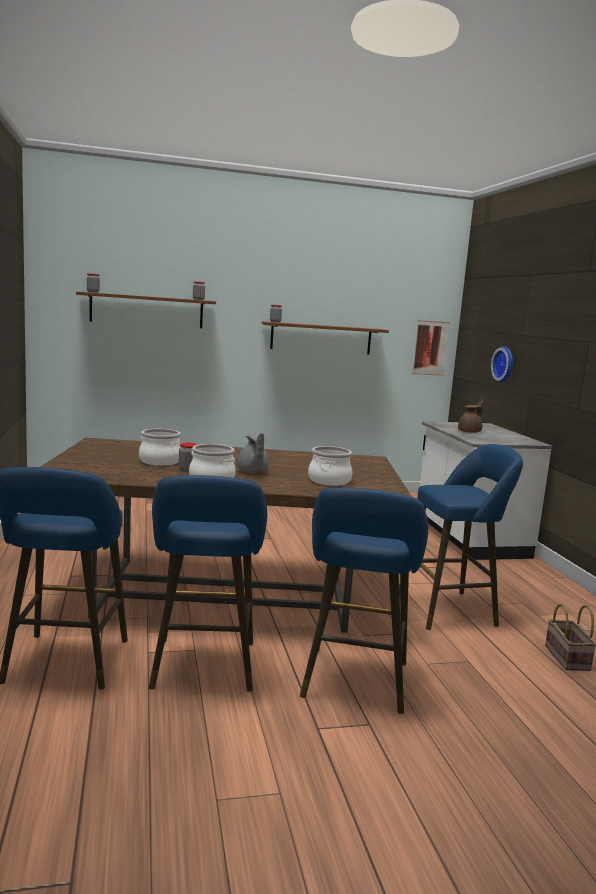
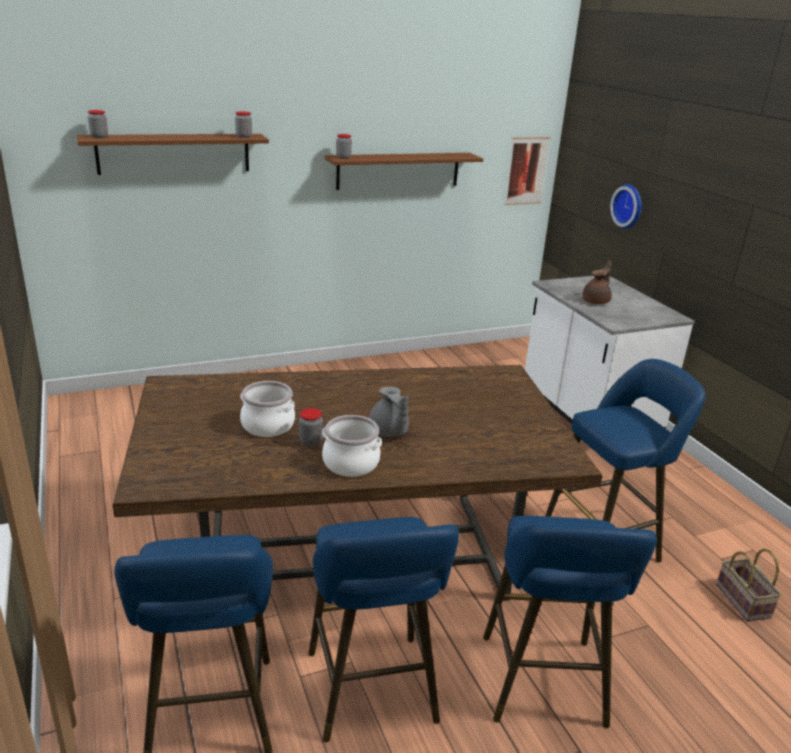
camera: 10 degrees left, 15 degrees up
cooking pot [308,446,352,486] -> none

